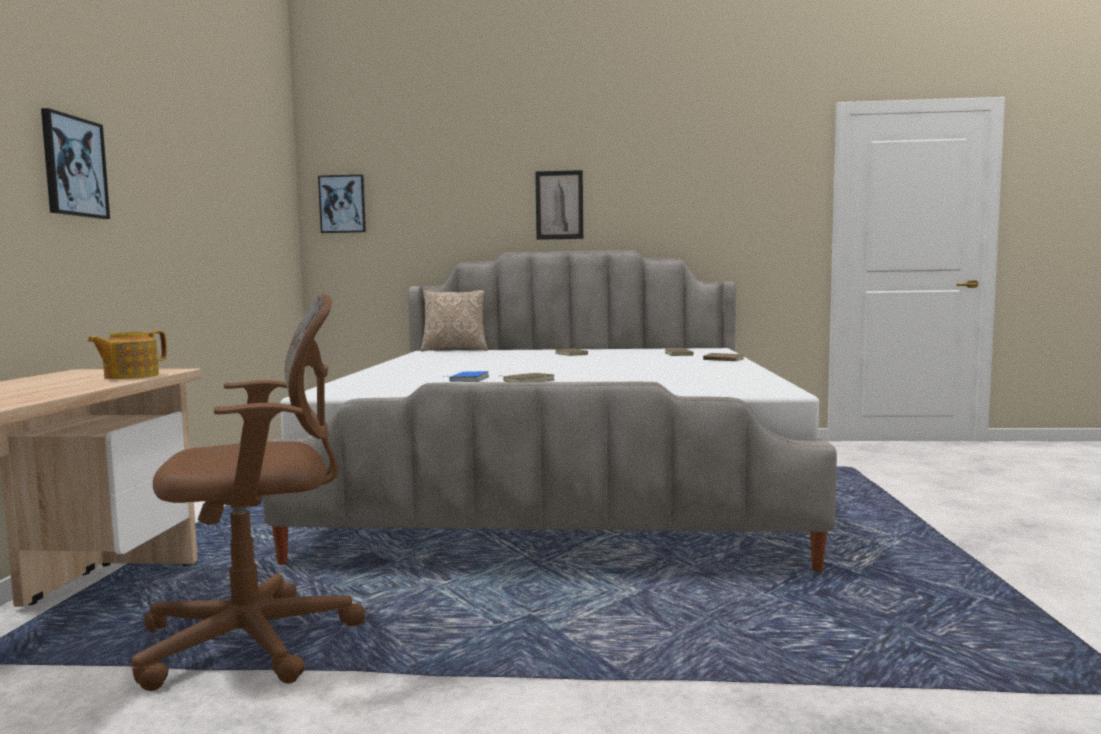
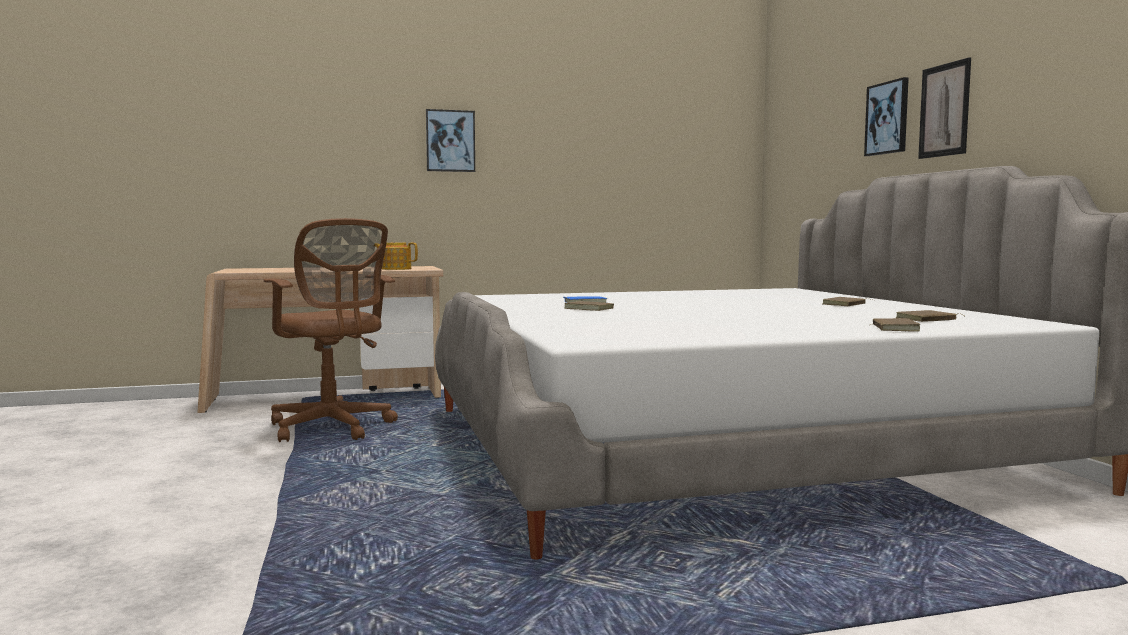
camera: 70 degrees right, 0 degrees up
picture [318,175,366,233] -> picture moved to [864,77,909,156]
pillow [421,290,488,351] -> none

